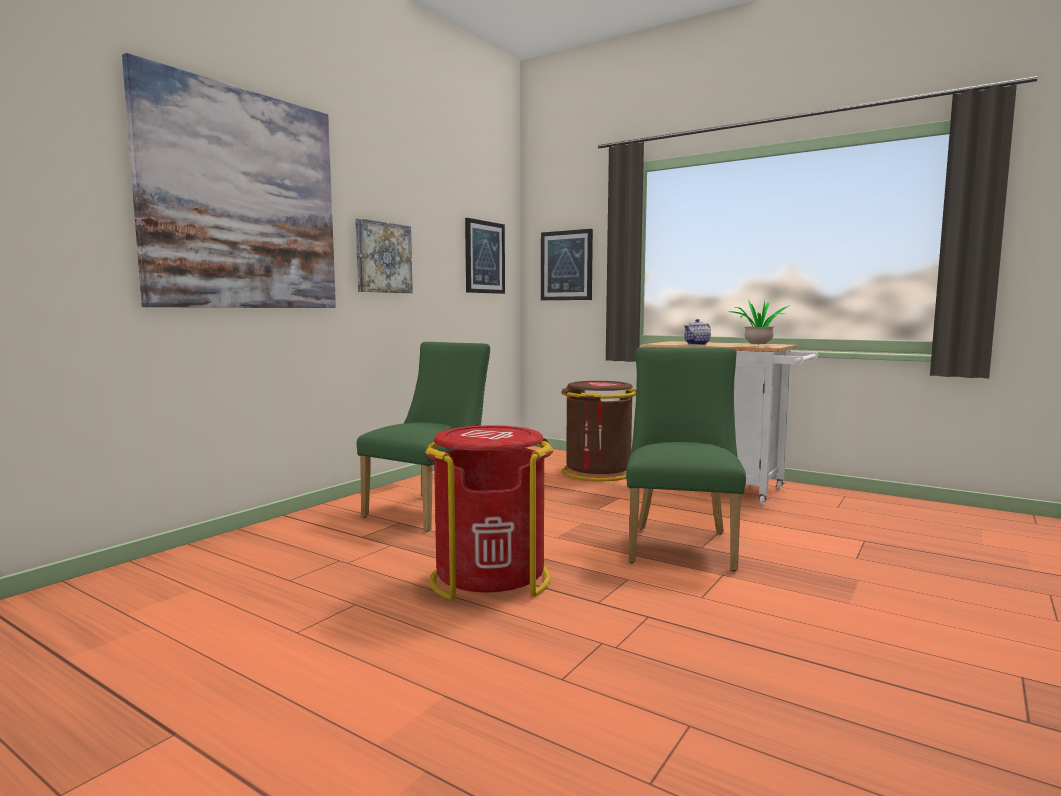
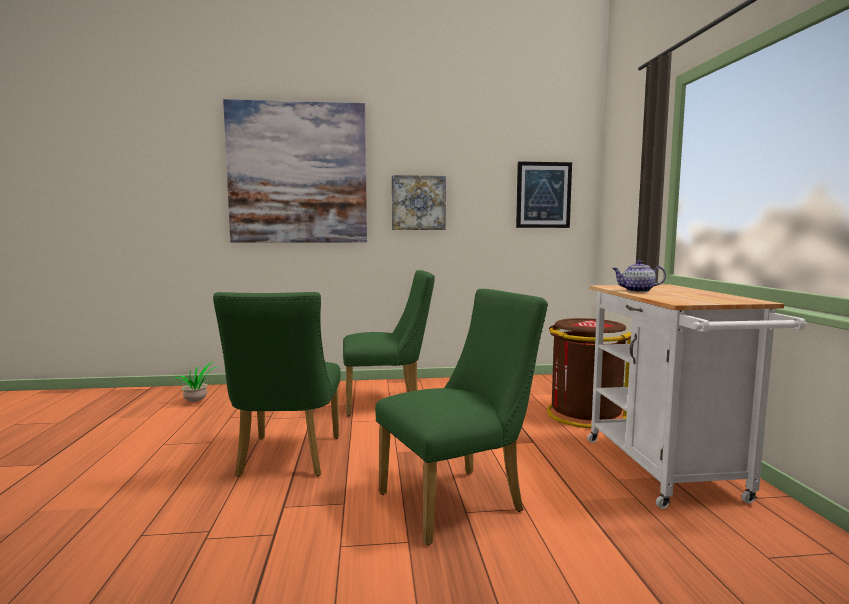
camera: 50 degrees right, 0 degrees up
red trash can [425,425,554,601] -> green chair [213,292,341,477]
picture [541,229,593,300] -> none
potted plant [733,299,789,346] -> potted plant moved to [175,361,220,402]

